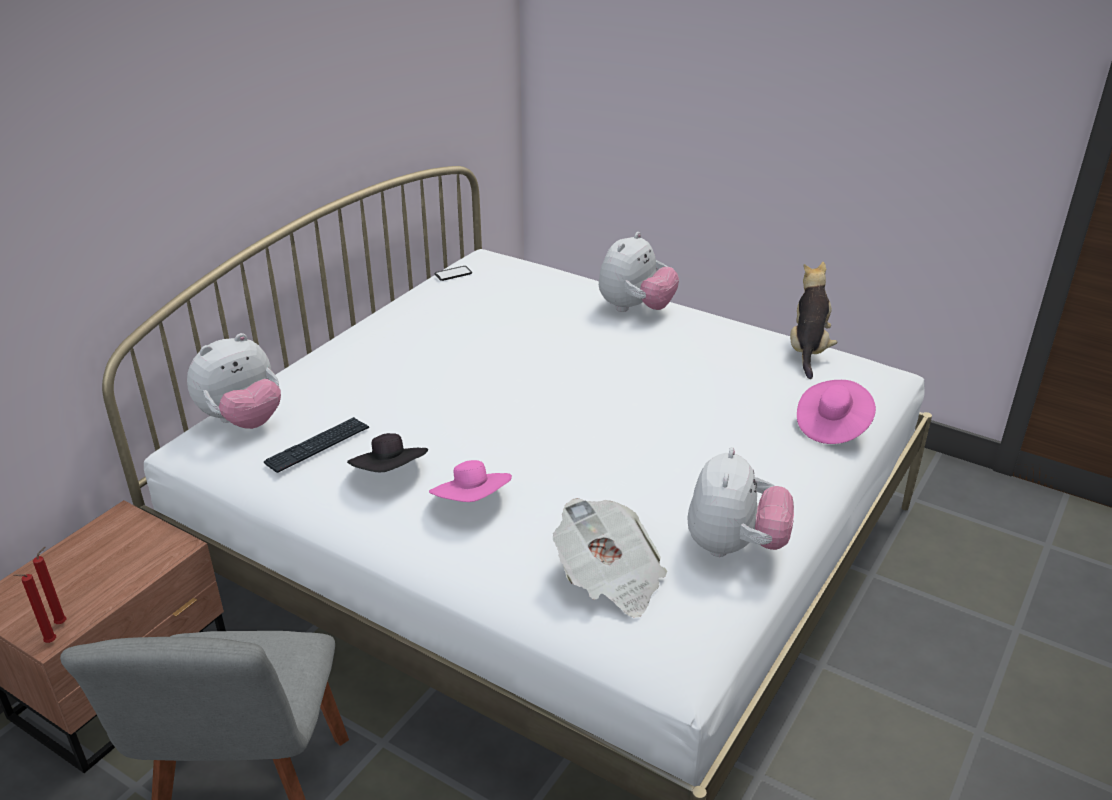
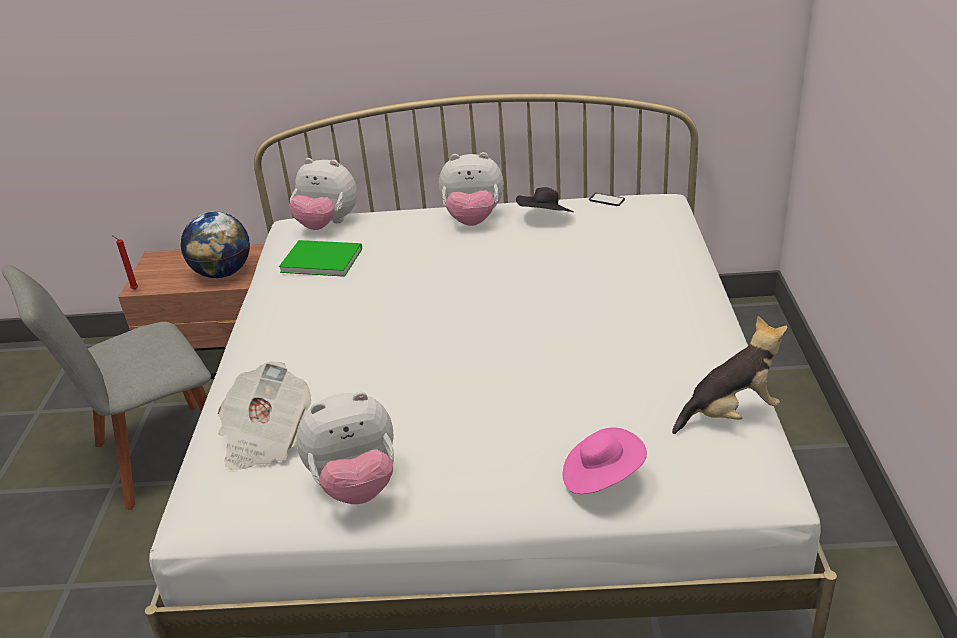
camera: 60 degrees right, 0 degrees up
red candle [33,547,67,624] -> none
keyboard [263,417,369,473] -> green book [279,240,362,277]
black hat [347,433,428,472] -> black hat moved to [516,187,574,212]
pink hat [429,460,512,502] -> none
plush toy [599,232,679,312] -> plush toy moved to [439,152,504,226]
none -> globe [181,212,250,278]

